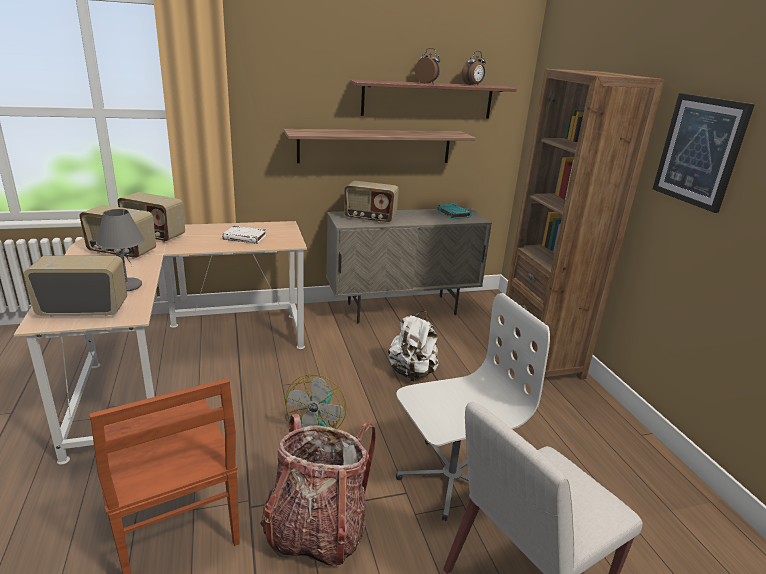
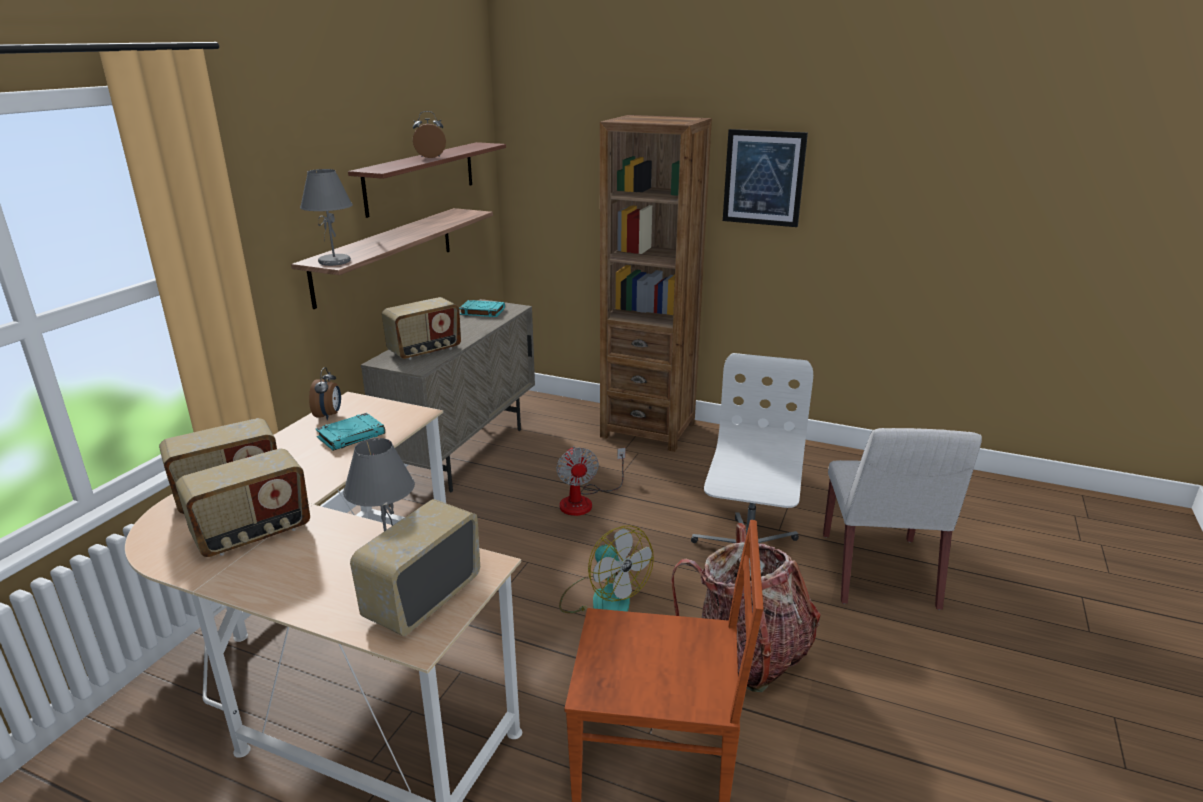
camera: 50 degrees left, 0 degrees up
white book [223,226,267,244] -> turquoise book [316,413,385,451]
white backpack [388,311,439,381] -> fan [556,446,626,516]
alarm clock [462,51,486,86] -> alarm clock moved to [309,367,341,420]
none -> grey table lamp [300,169,353,266]

